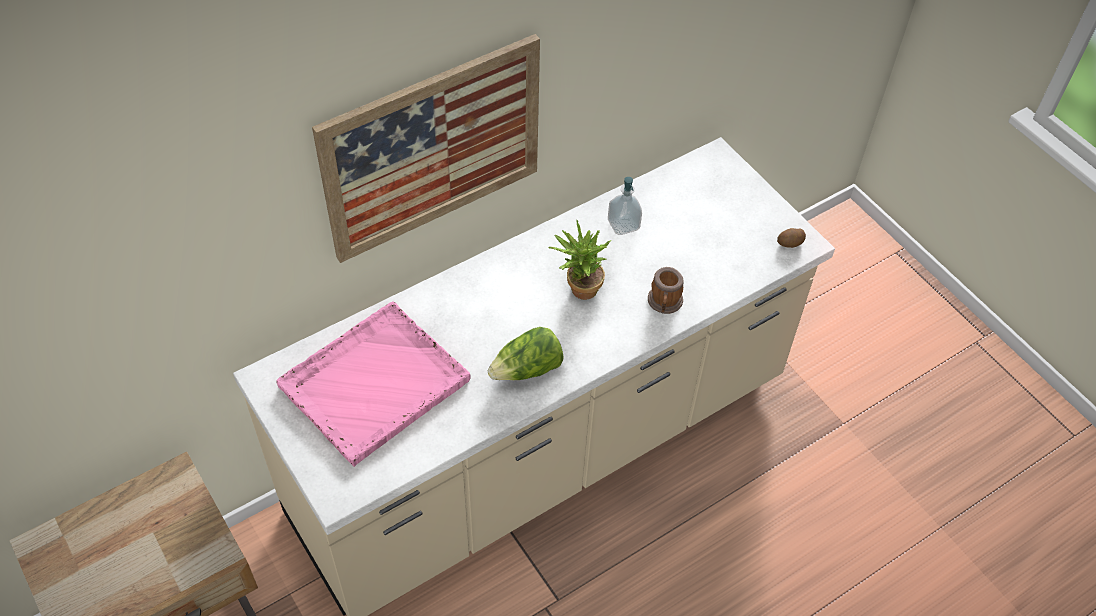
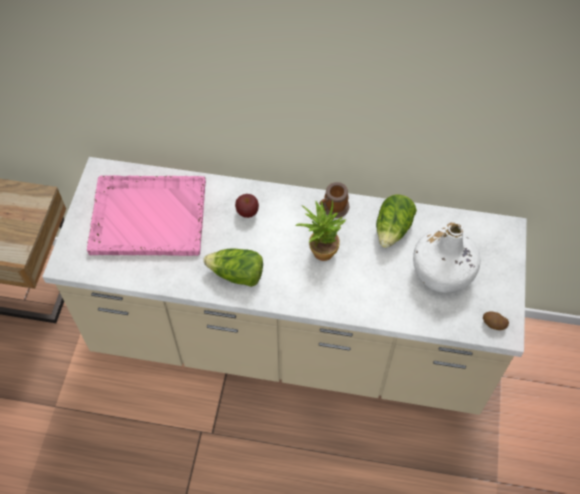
camera: 45 degrees right, 5 degrees up
picture [312,34,540,263] -> none
soap dispenser [608,177,642,235] -> lettuce [376,194,417,248]
mug [648,267,684,314] -> mug moved to [319,182,349,218]
none -> apple [235,194,259,218]
none -> white bottle [413,222,481,293]

